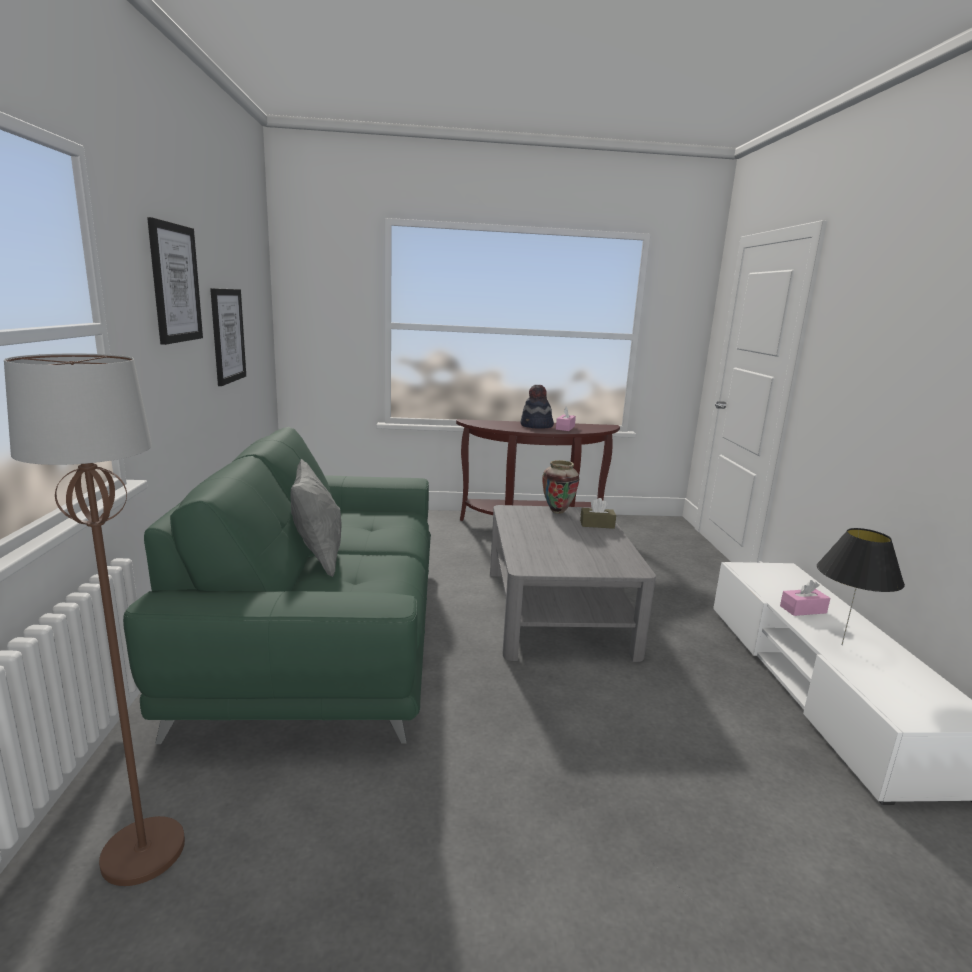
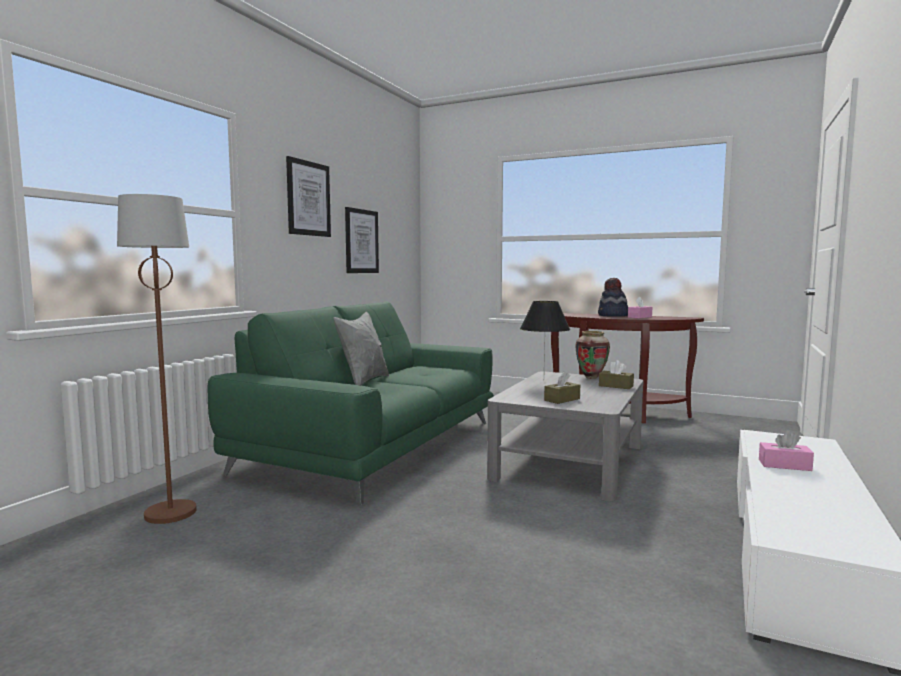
camera: 30 degrees right, 10 degrees down
black table lamp [817,528,905,645] -> black table lamp moved to [520,301,570,368]
none -> brown tissue box [544,371,580,404]

